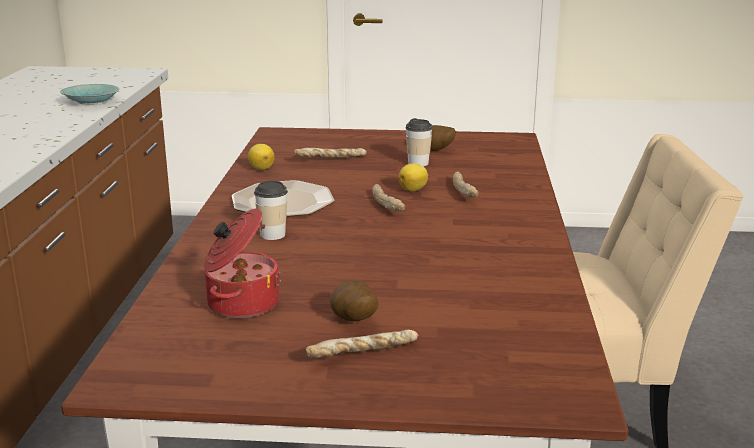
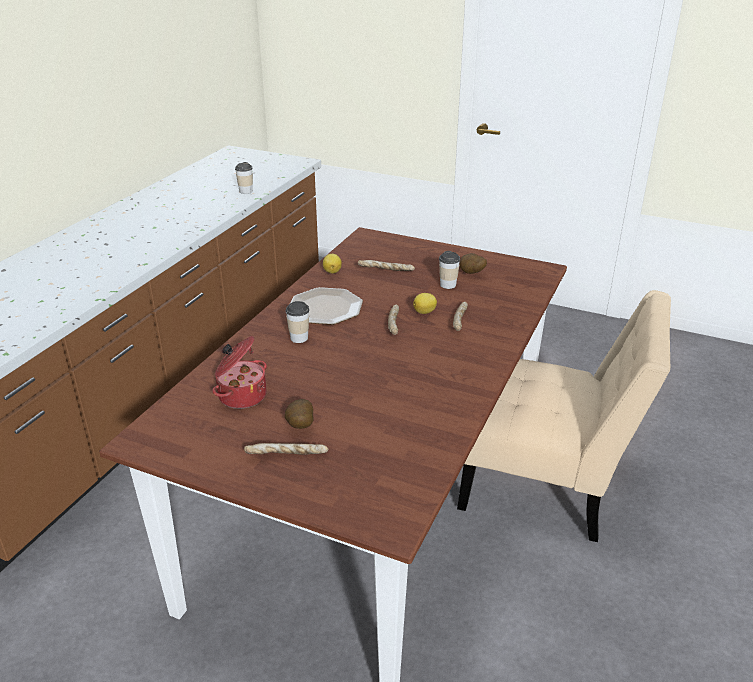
camera: 20 degrees right, 10 degrees up
turquoise bowl [60,84,119,105] -> cup [235,162,253,194]

